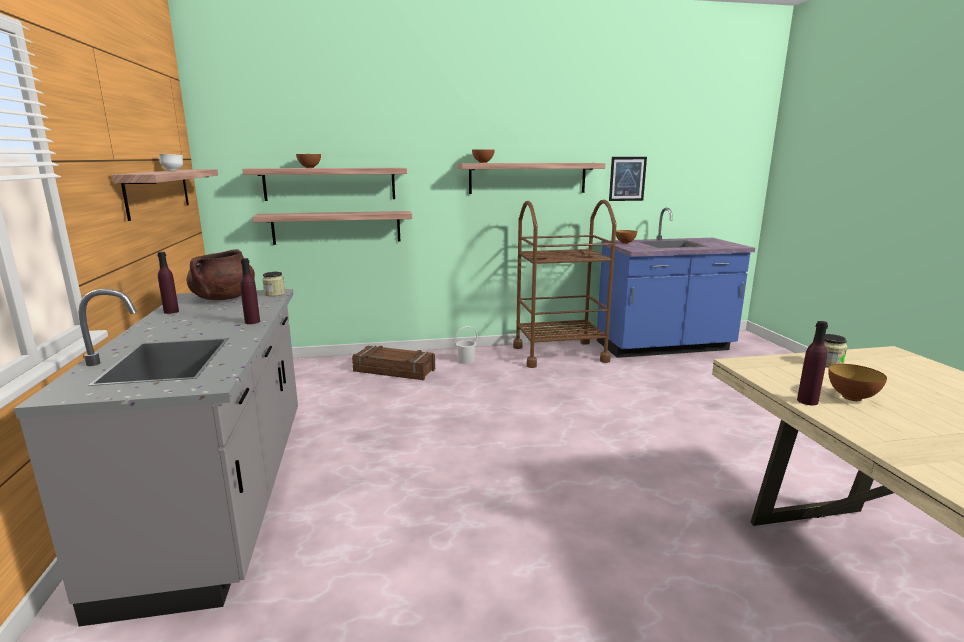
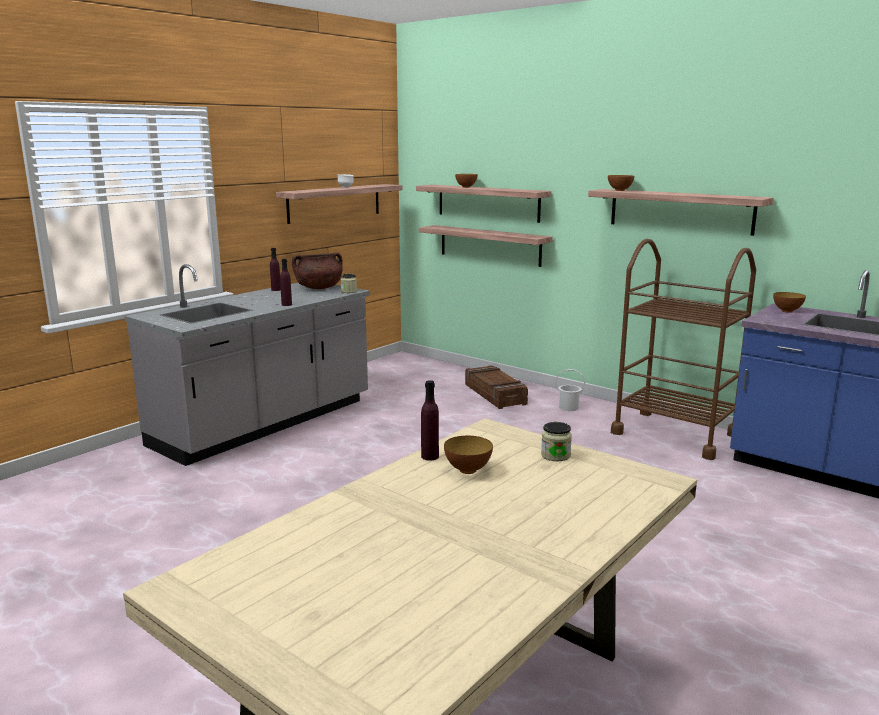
camera: 50 degrees right, 0 degrees up
picture [609,157,647,201] -> none

